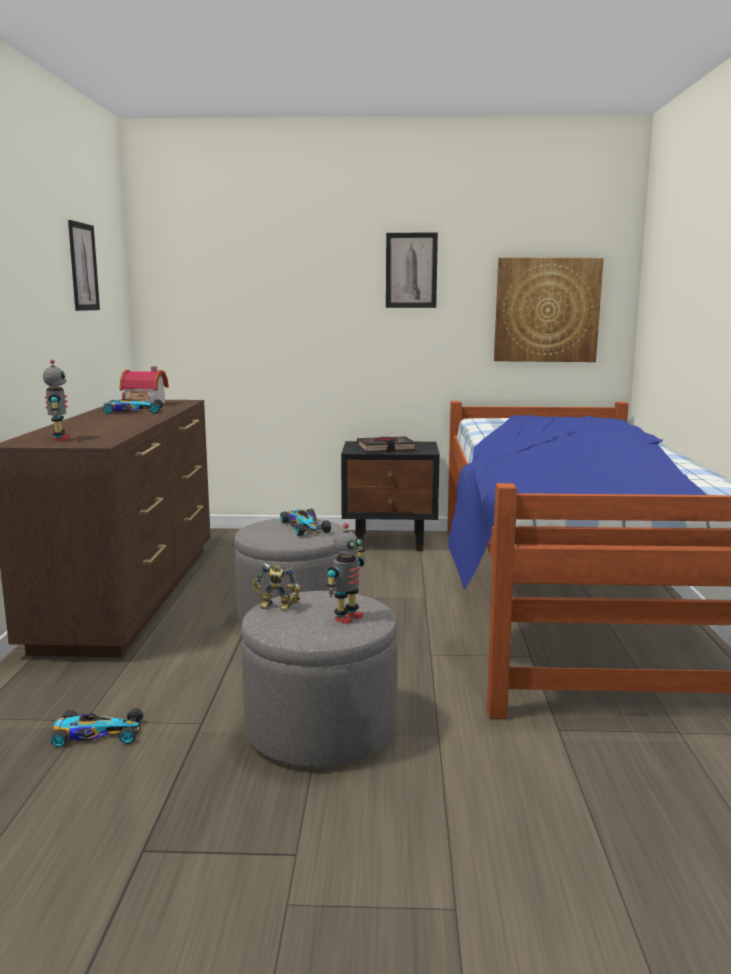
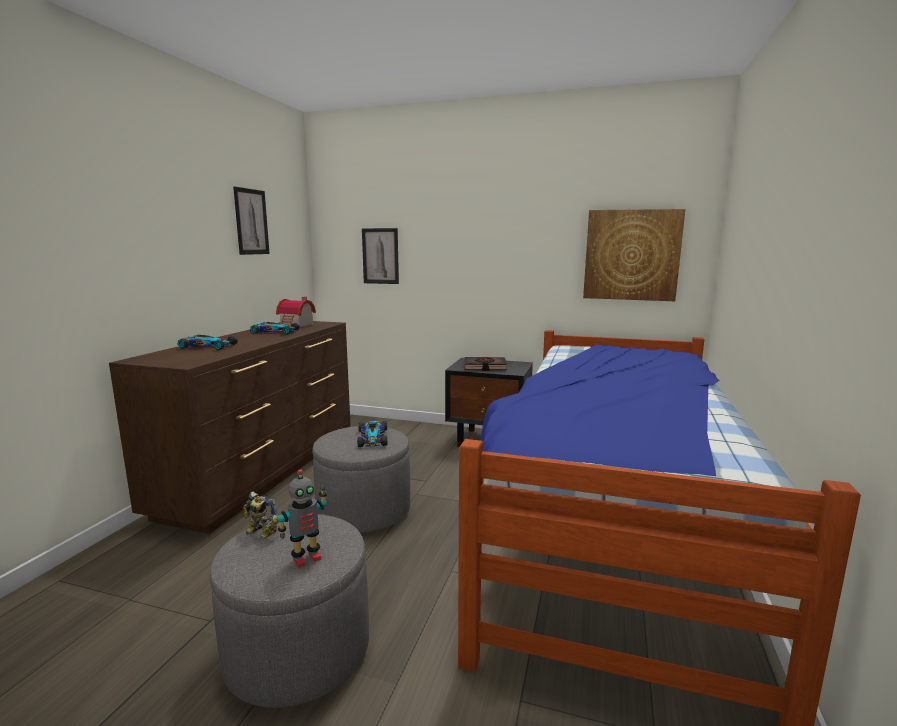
camera: 15 degrees right, 0 degrees up
toy robot [43,360,70,441] -> none
toy car [51,708,144,747] -> toy car moved to [177,335,238,350]
picture [386,233,438,308] -> picture moved to [362,228,399,284]

